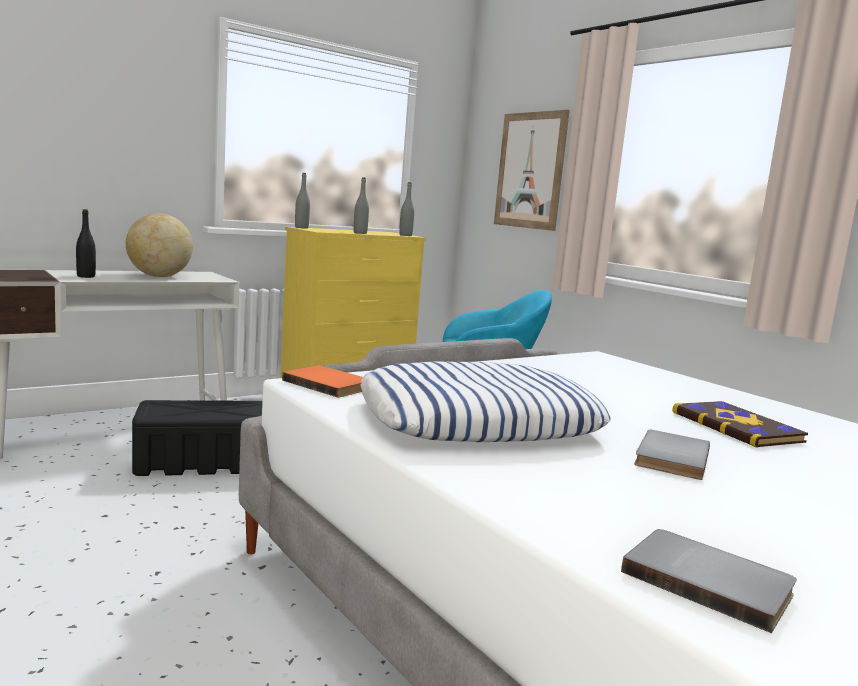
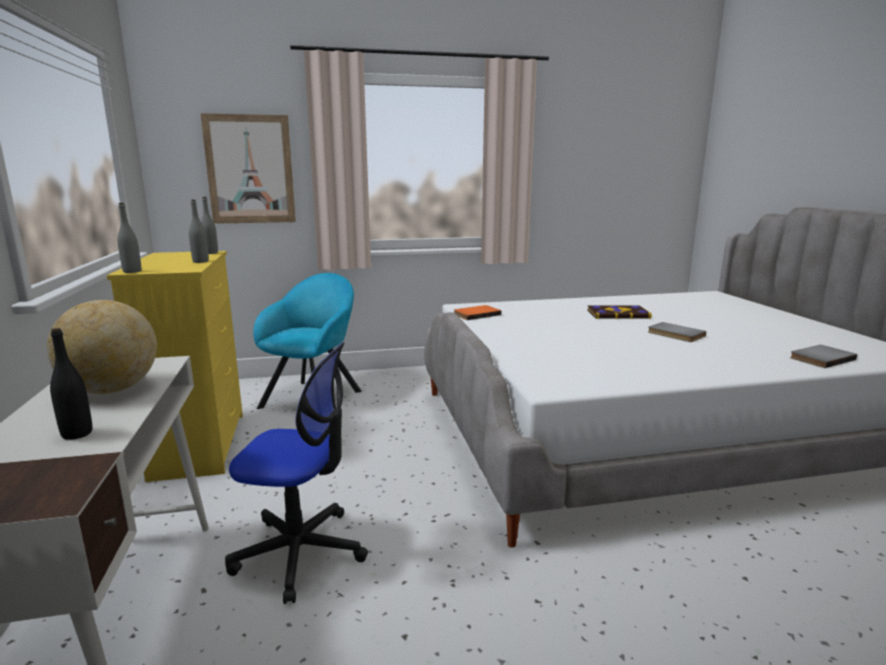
camera: 65 degrees left, 5 degrees up
black storage box [132,400,262,476] -> office chair [225,342,368,604]
orange book [282,365,363,398] -> orange book moved to [454,305,501,320]
pillow [360,362,611,442] -> none

